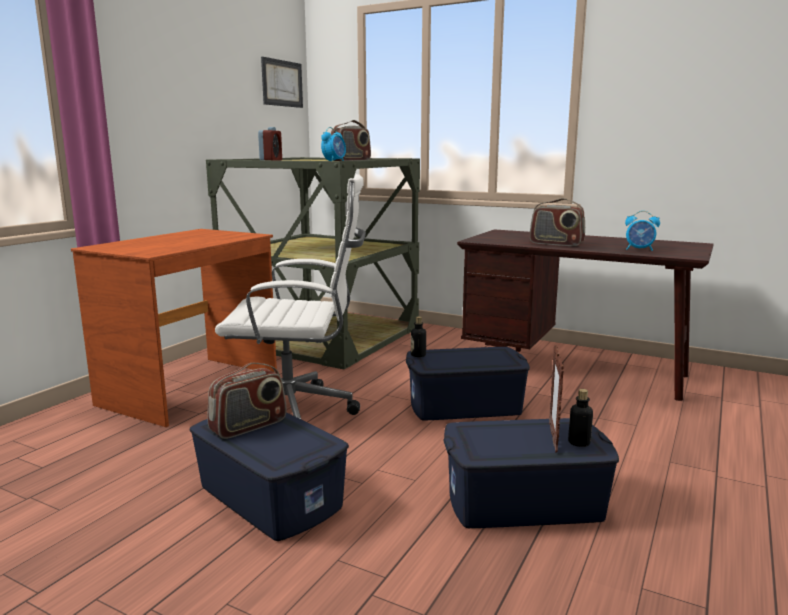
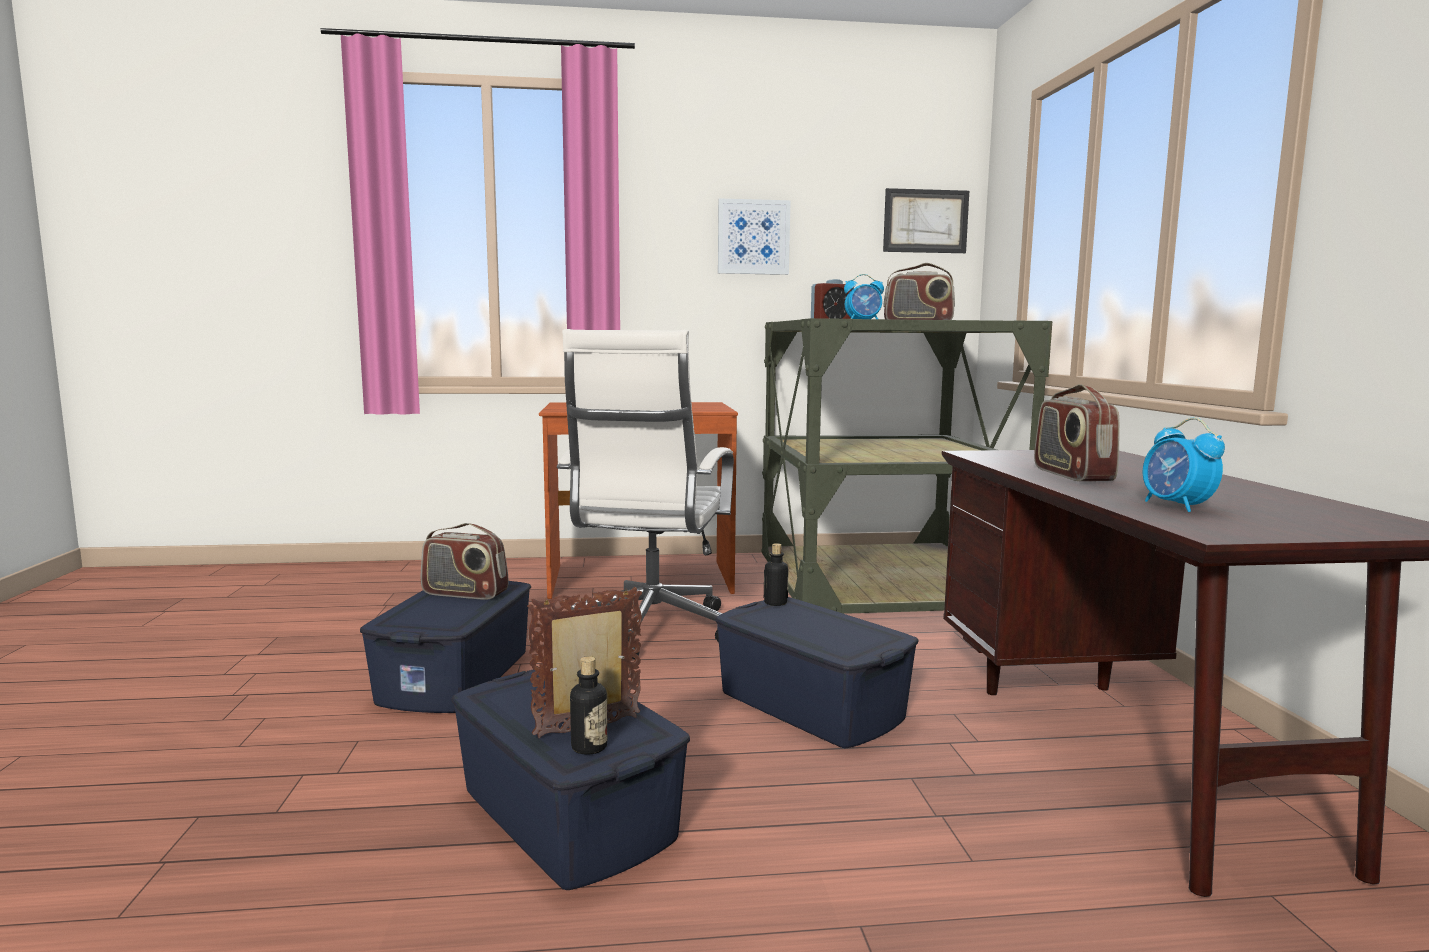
camera: 55 degrees right, 5 degrees down
white office chair [215,174,366,419] -> white office chair turned 45 degrees clockwise [557,329,734,659]
none -> picture [718,198,791,275]

